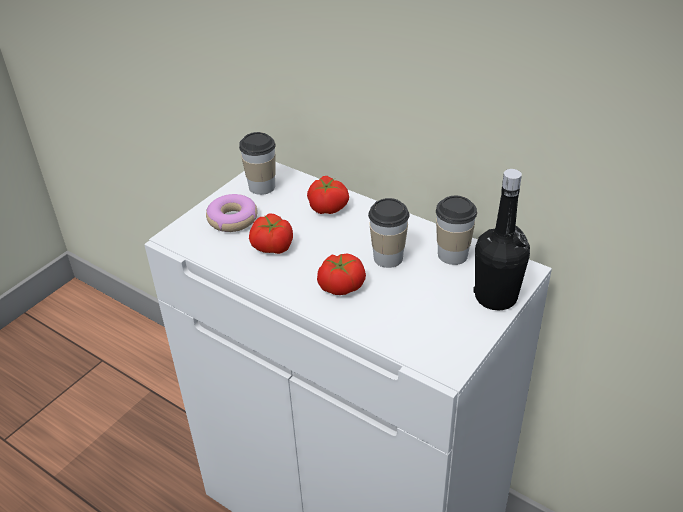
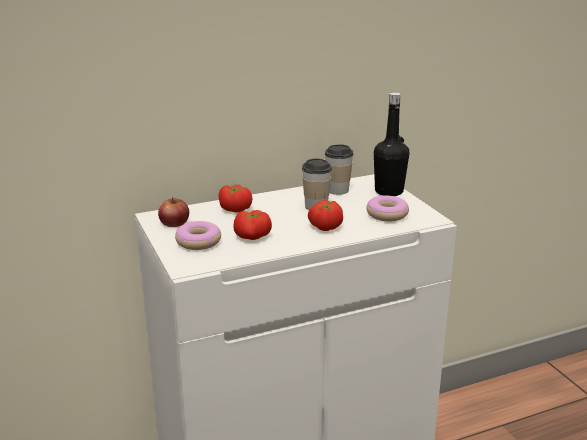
camera: 60 degrees left, 15 degrees down
cup [239,132,276,195] -> apple [158,198,189,227]
none -> donut [366,196,409,221]

